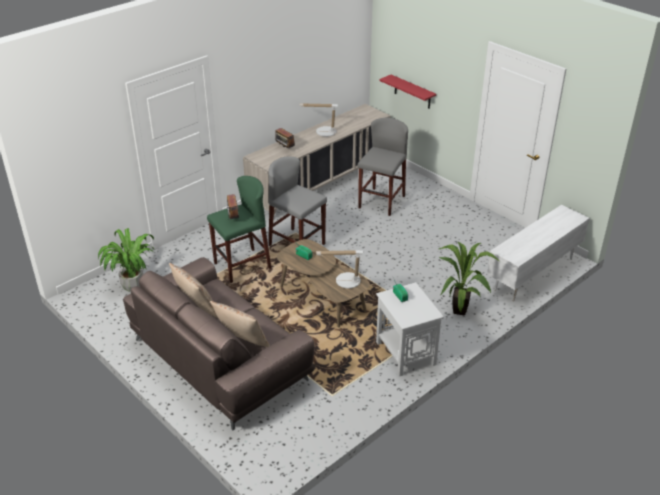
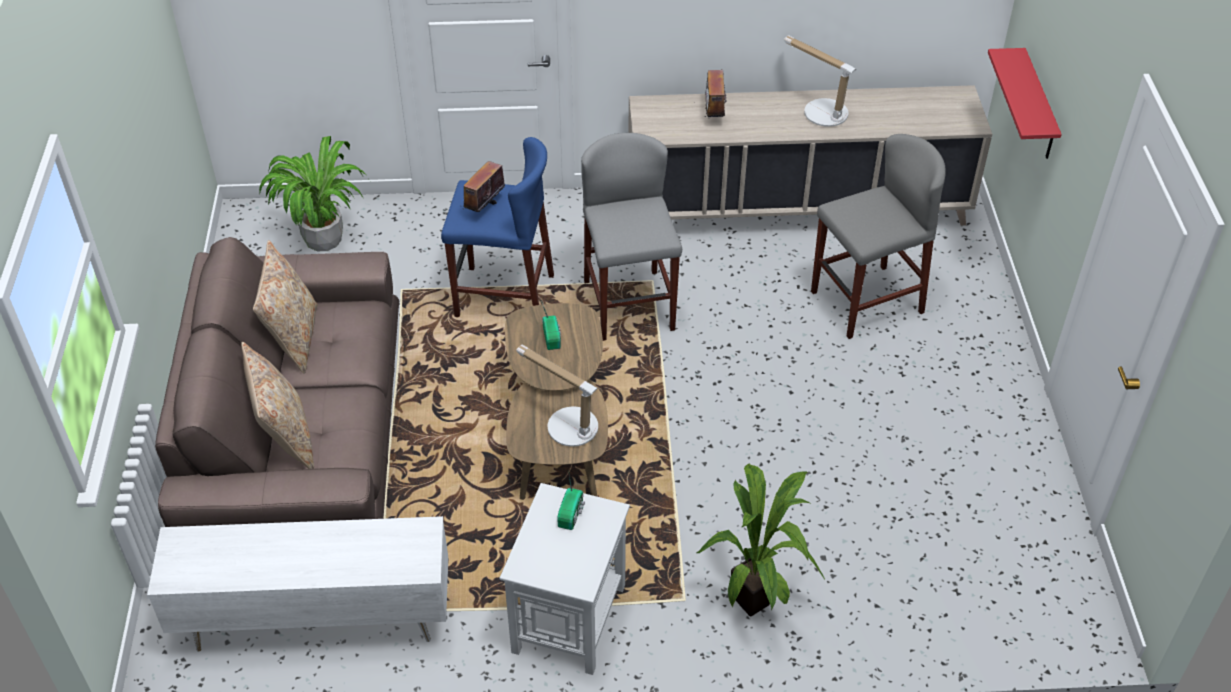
camera: 40 degrees right, 10 degrees up
green stool [207,176,271,283] -> blue stool [441,137,554,317]
white tv stand [487,205,590,301] -> white tv stand moved to [147,516,448,652]

